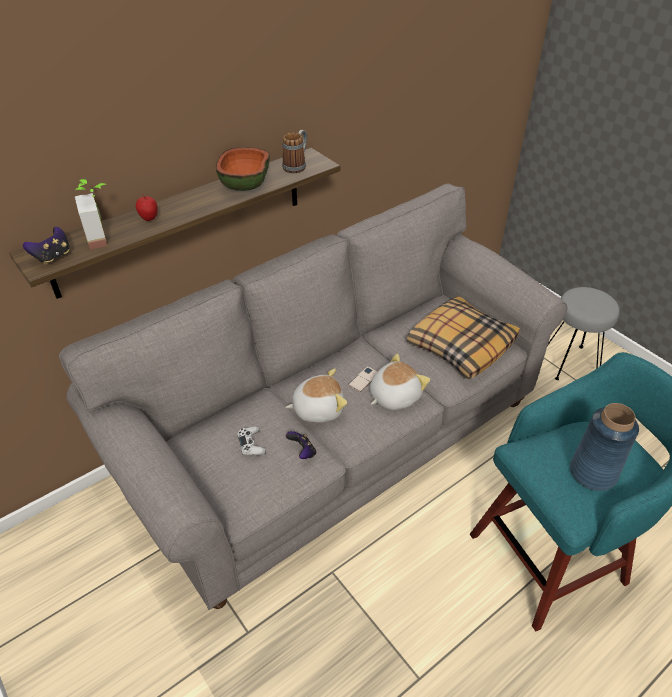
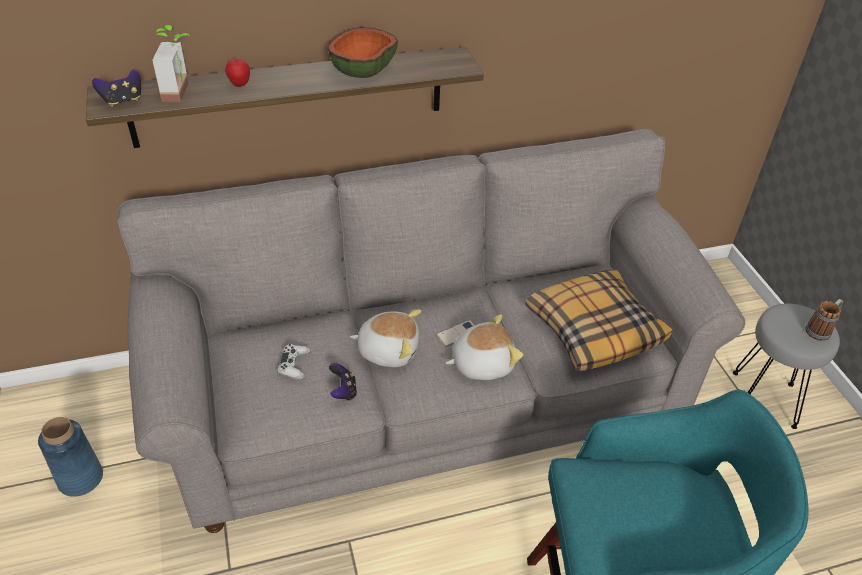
camera: 20 degrees right, 0 degrees up
mug [282,130,307,173] -> mug moved to [805,299,844,341]
blue vase [570,403,639,491] -> blue vase moved to [38,417,103,497]

